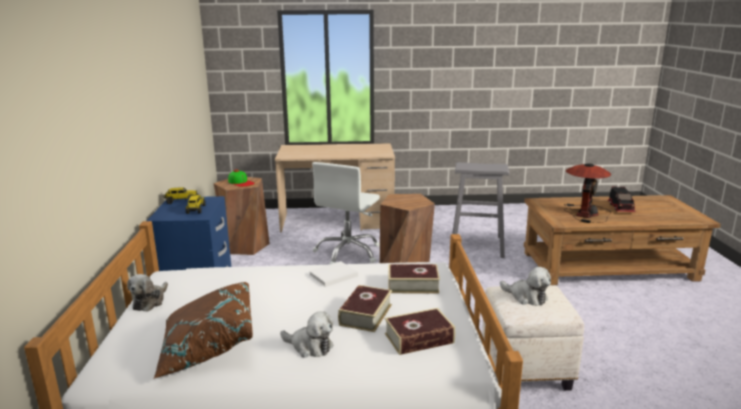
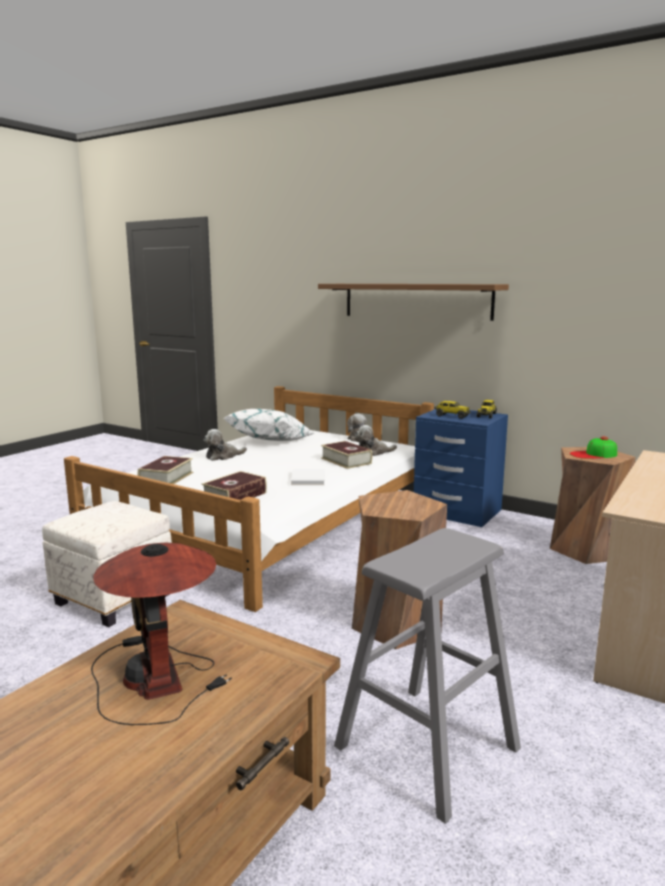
camera: 125 degrees right, 5 degrees down
brown pillow [153,282,253,379] -> white pillow [224,409,314,441]
white office chair [312,162,380,264] -> none
book [338,285,392,332] -> book moved to [321,441,372,469]
plush toy [500,267,551,306] -> plush toy moved to [355,425,397,456]
toy truck [607,187,636,212] -> none
none -> brown shelf [318,284,509,321]

